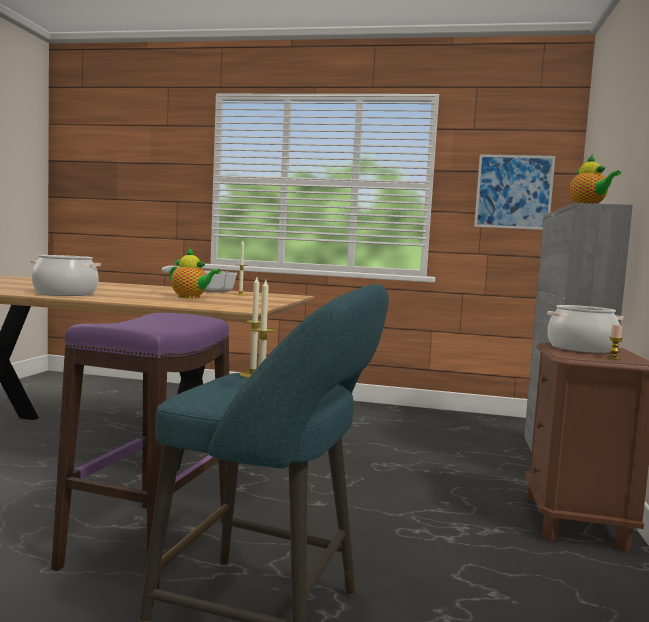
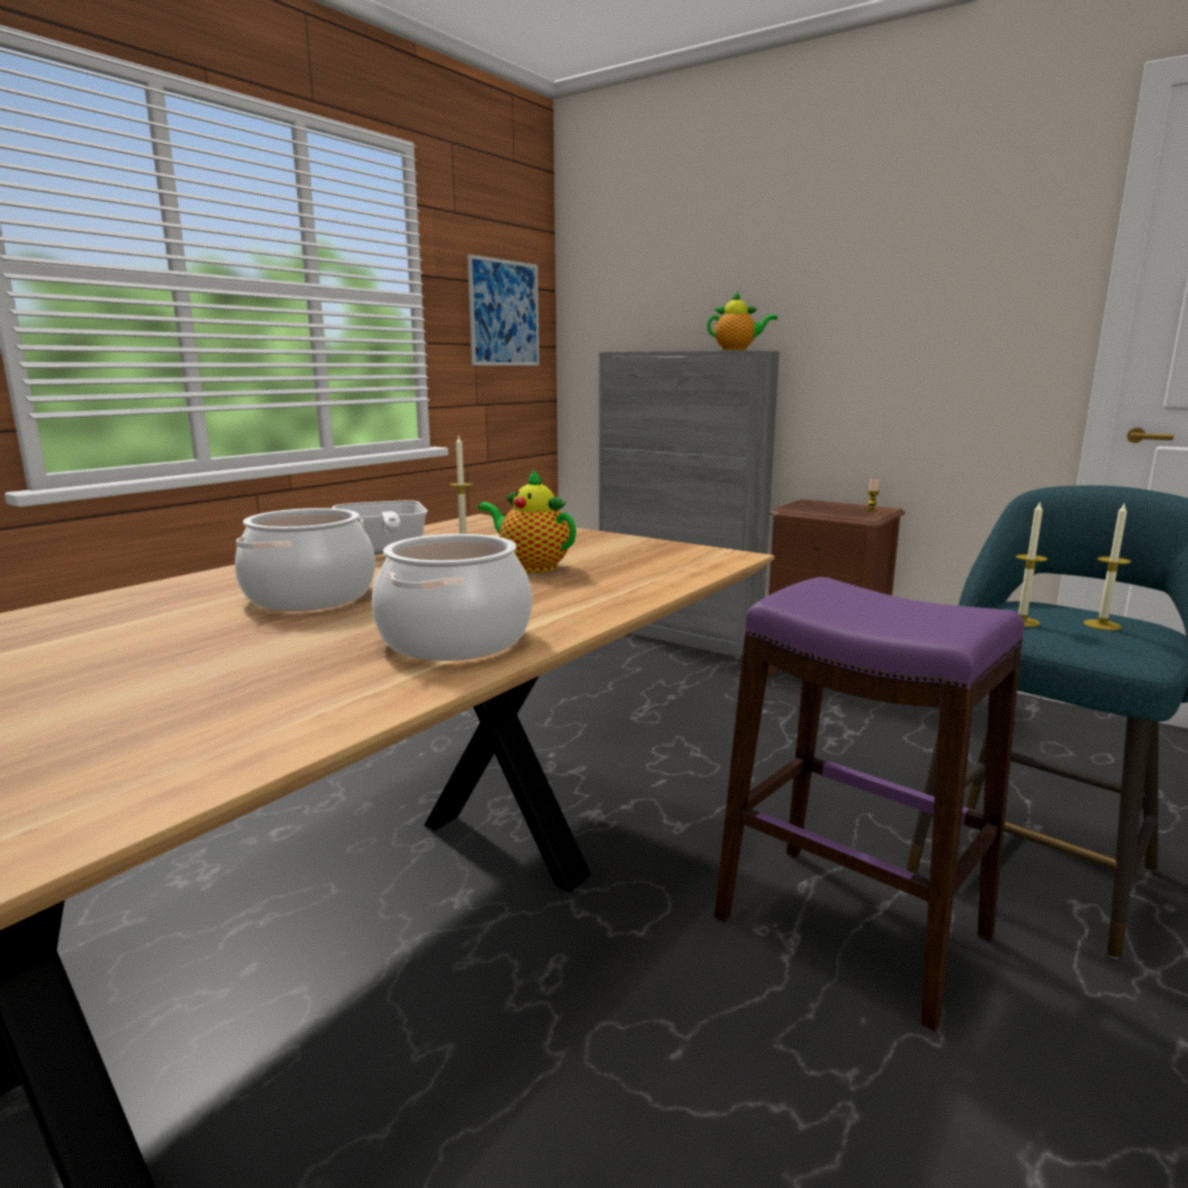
camera: 65 degrees left, 10 degrees up
teapot [169,248,221,298] -> teapot turned 105 degrees counterclockwise [478,468,576,573]
cooking pot [547,305,623,353] -> cooking pot moved to [235,508,375,611]

